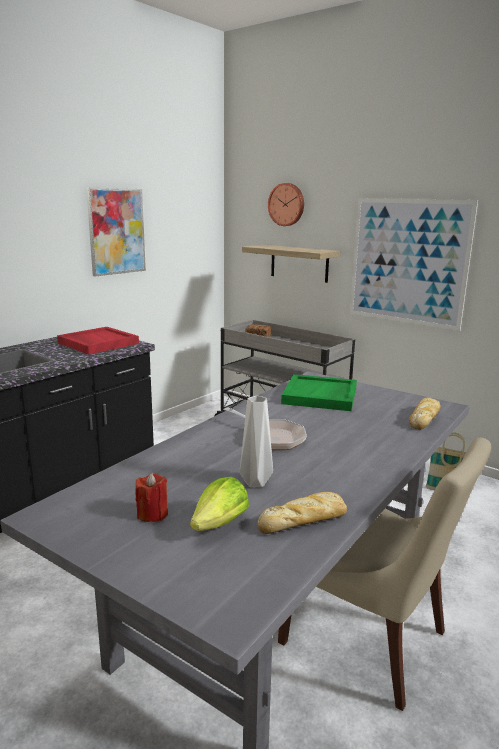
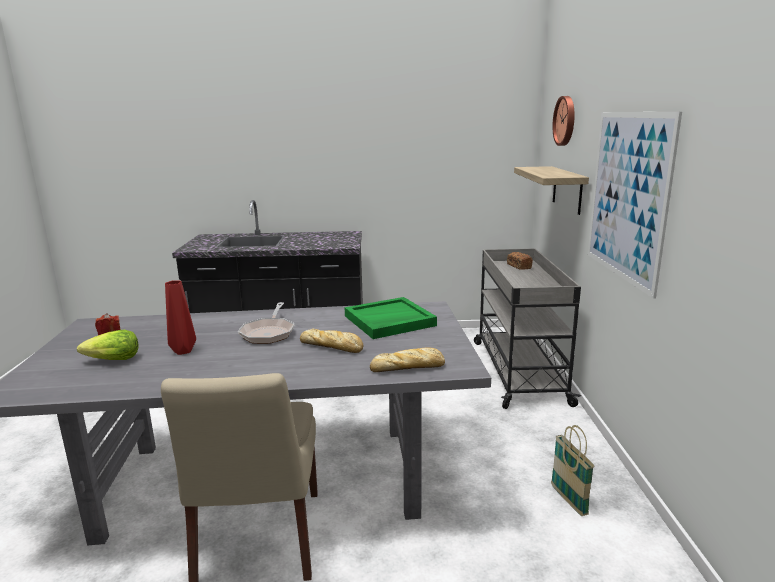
camera: 50 degrees right, 0 degrees up
red tray [57,327,139,355] -> none
picture [86,188,146,276] -> none
grey vase [240,396,273,487] -> red vase [165,280,196,355]
bread [258,492,347,534] -> bread moved to [300,329,364,353]

